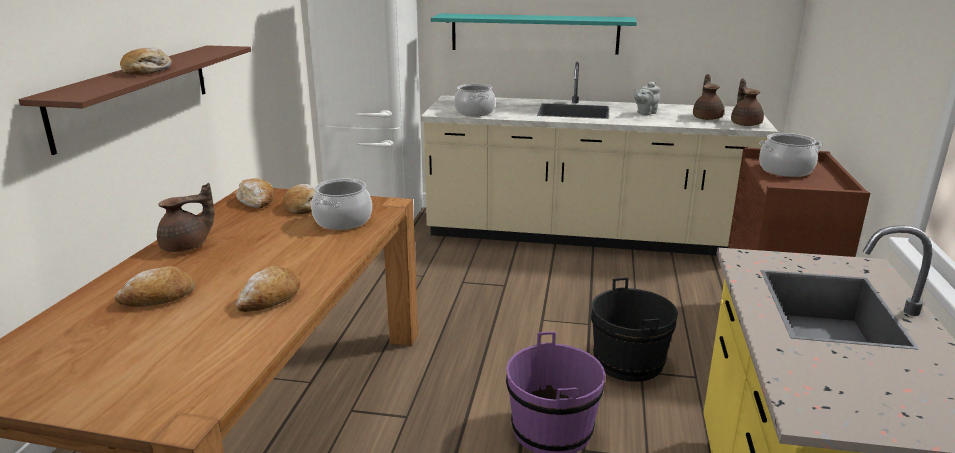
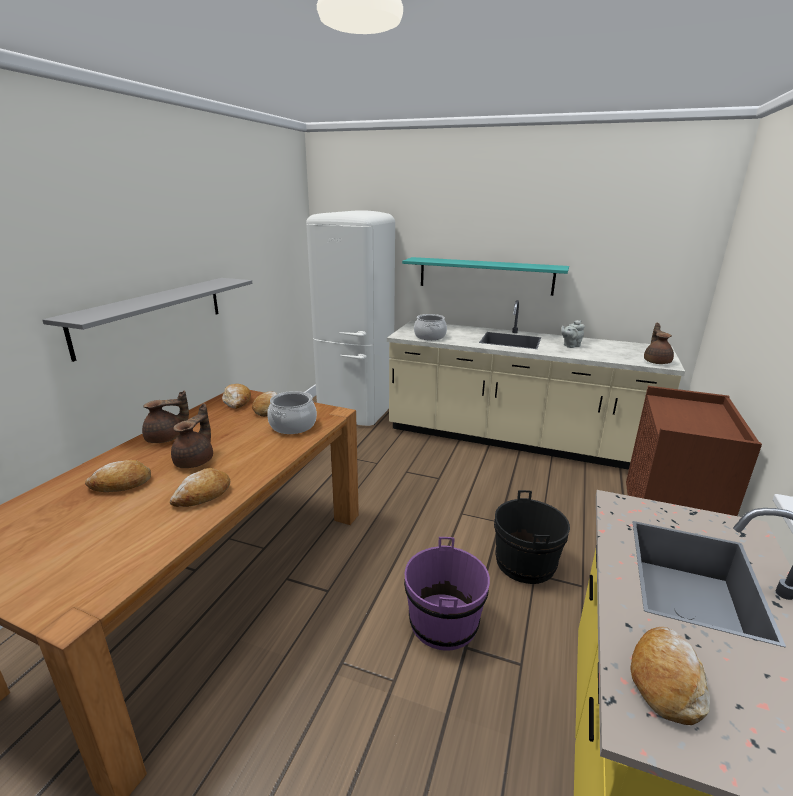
camera: 10 degrees right, 0 degrees up
brown shelf [19,45,251,155] -> grey shelf [42,278,252,362]
bread [120,48,172,75] -> bread moved to [631,627,710,725]
brown teapot [693,74,724,120] -> brown teapot moved to [171,403,213,468]
cooking pot [759,133,822,177] -> none

